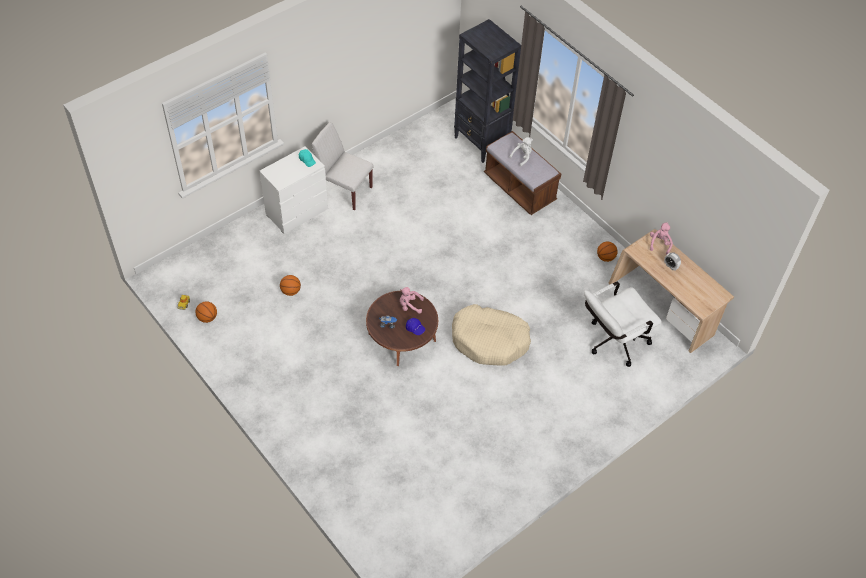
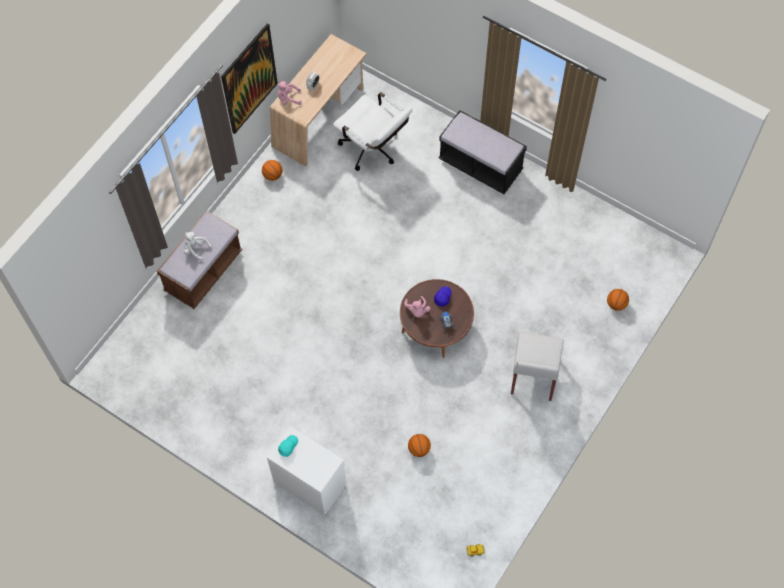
camera: 105 degrees left, 10 degrees up
basketball [196,301,217,323] -> basketball moved to [607,289,629,311]
white chair [312,122,374,210] -> white chair moved to [511,332,563,401]
beige dog bed [452,304,531,365] -> none
black bookcase [454,19,521,163] -> none
none -> picture [221,23,278,134]
none -> black bench [439,110,527,194]

